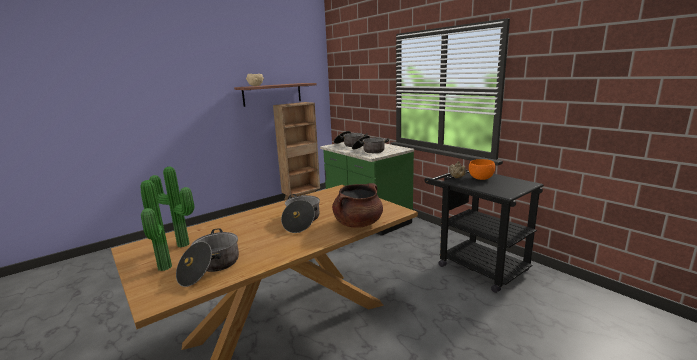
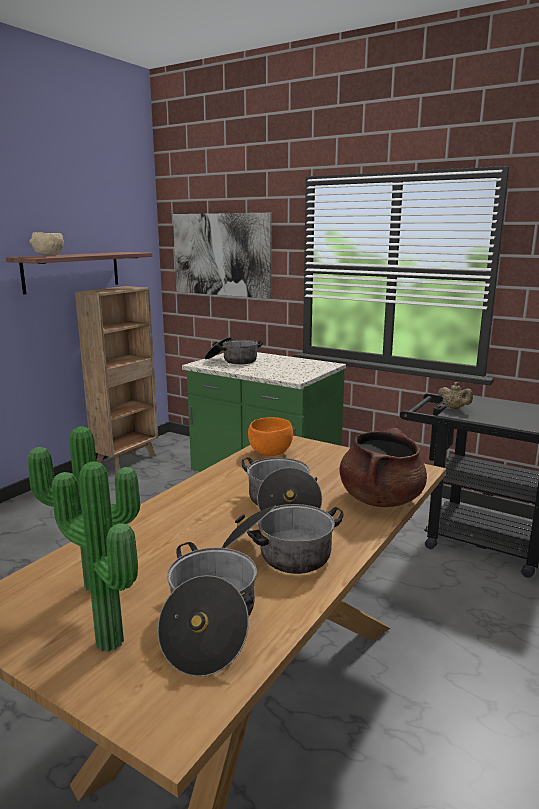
camera: 20 degrees left, 0 degrees up
cooking pot [352,136,389,153] -> cooking pot moved to [222,504,343,574]
orange bowl [469,159,495,180] -> orange bowl moved to [248,417,293,456]
none -> picture [173,213,272,299]

